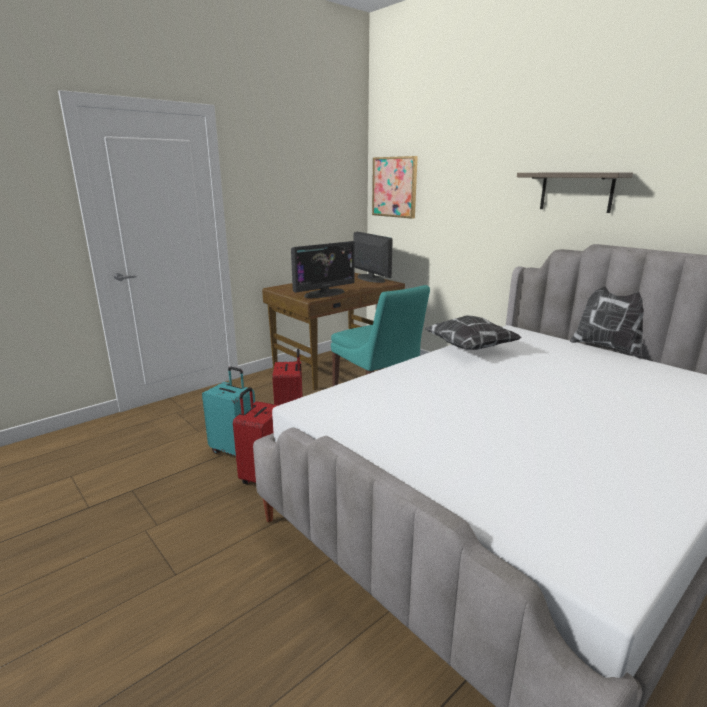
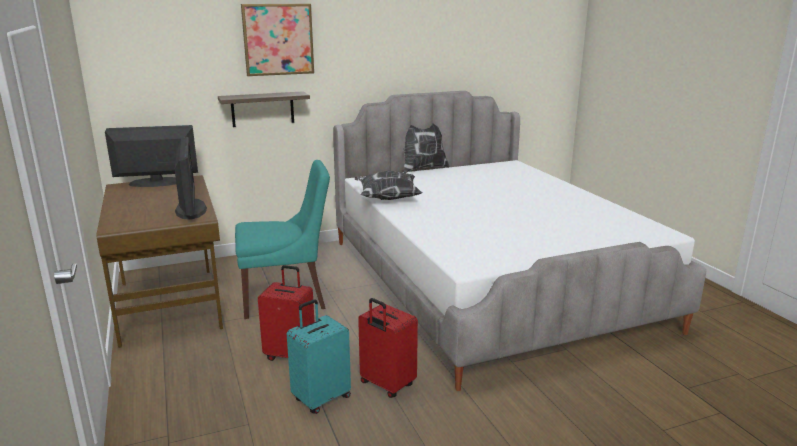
camera: 70 degrees left, 0 degrees up
picture [372,156,418,219] -> picture moved to [241,4,314,76]
shelf [517,172,633,213] -> shelf moved to [218,91,310,127]

